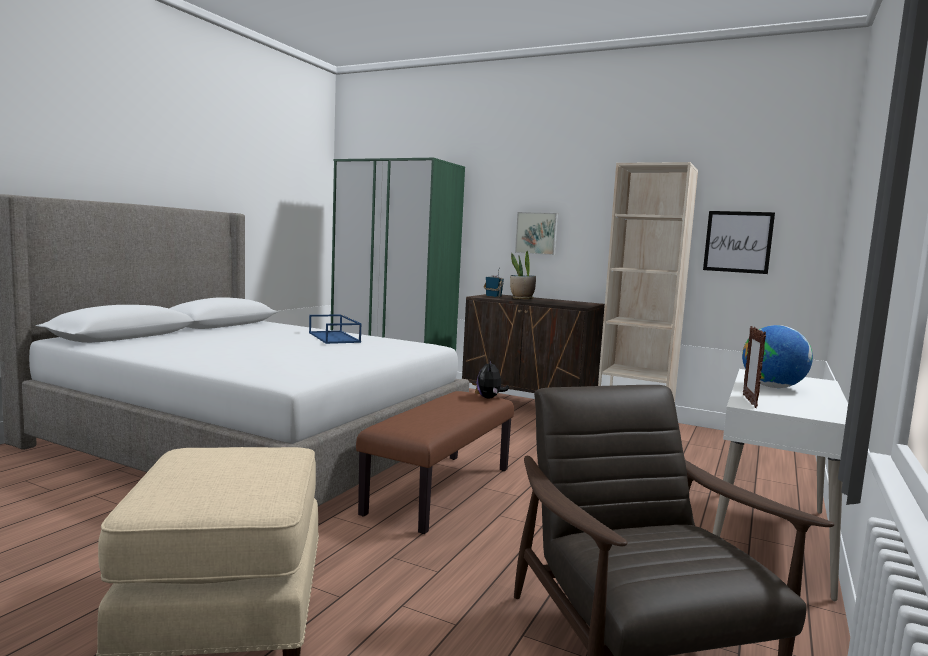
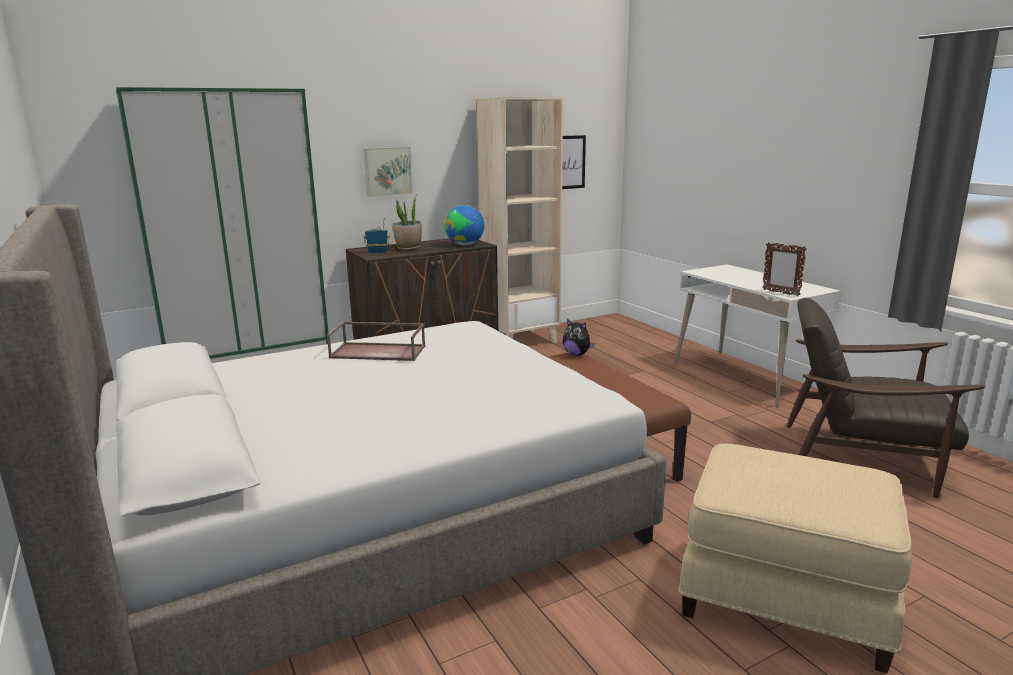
camera: 55 degrees left, 10 degrees up
blue tray [309,314,362,344] -> brown tray [327,322,426,361]
globe [742,325,813,388] -> globe moved to [444,205,484,246]

